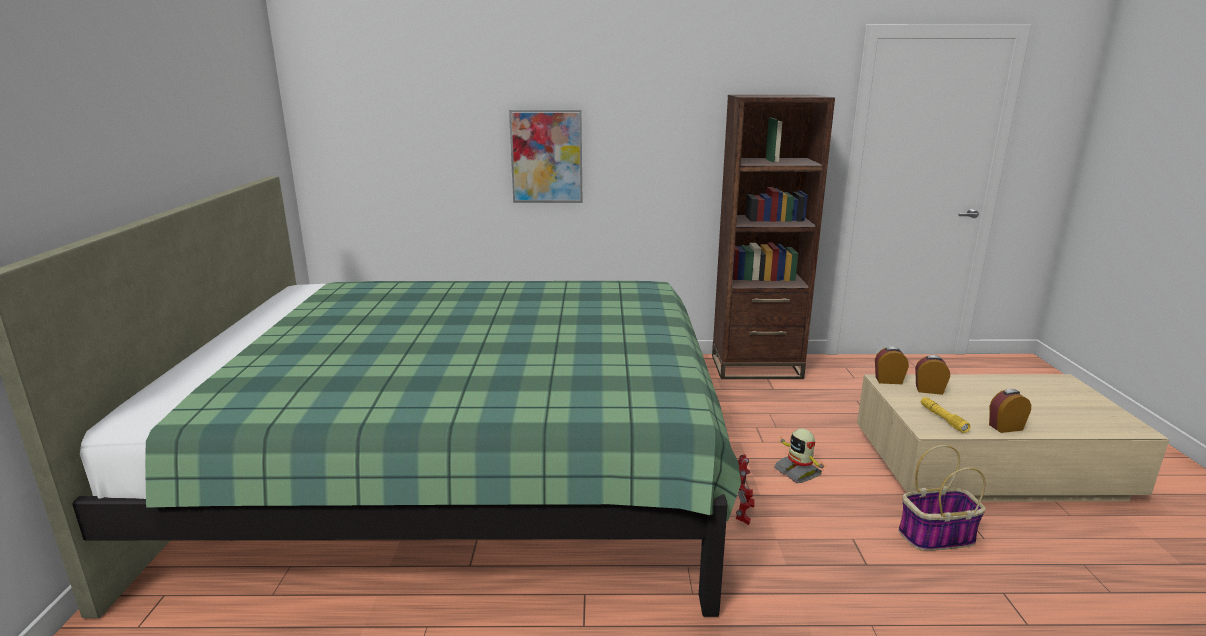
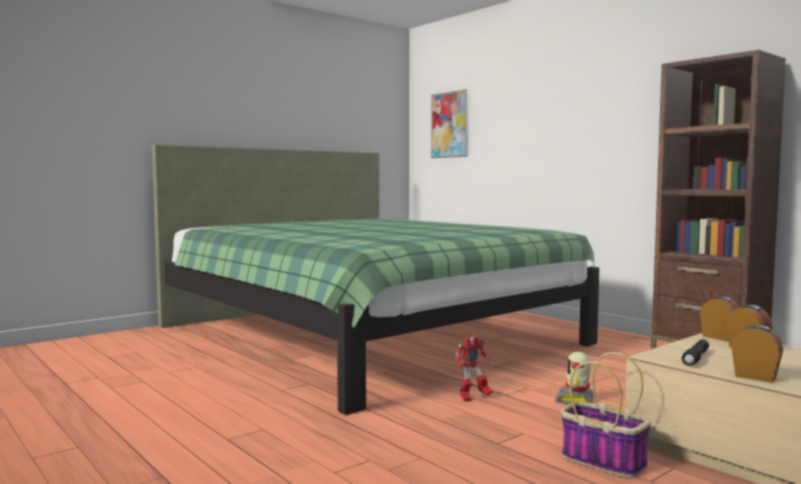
camera: 50 degrees right, 15 degrees down
picture [509,110,582,203] -> picture moved to [431,89,469,158]
yellow flashlight [921,397,971,433] -> black flashlight [682,339,709,366]

